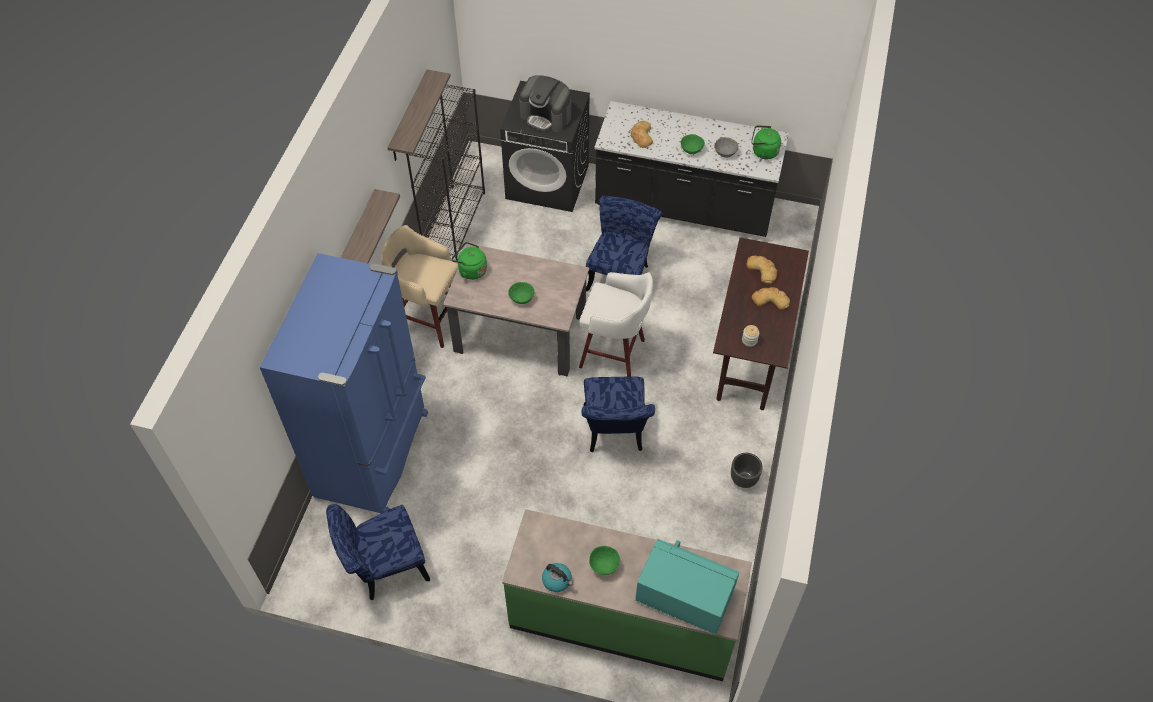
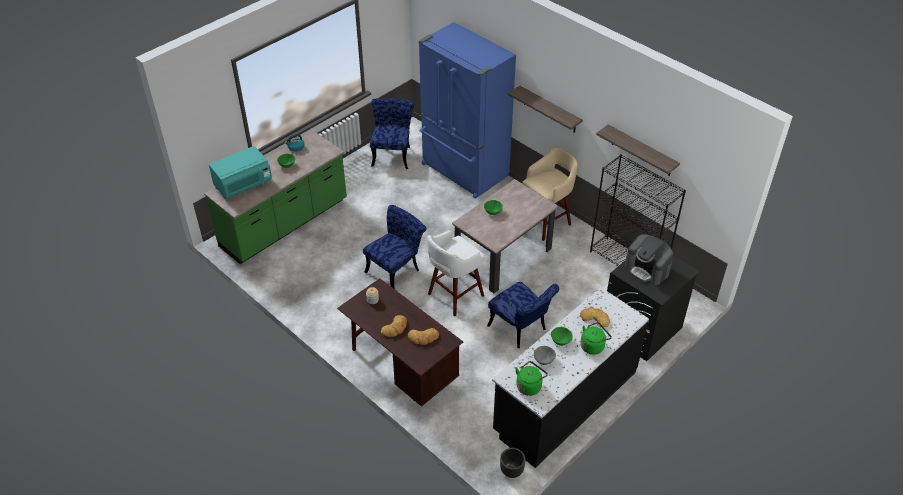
camera: 120 degrees right, 10 degrees down
green kettle [452,242,487,280] -> green kettle moved to [580,322,612,355]
coffee machine [519,75,571,132] -> coffee machine turned 105 degrees counterclockwise [625,234,673,285]
blue chair [581,376,655,452] -> blue chair turned 105 degrees clockwise [363,205,427,289]
black planter [731,453,763,488] -> black planter moved to [500,448,526,478]

